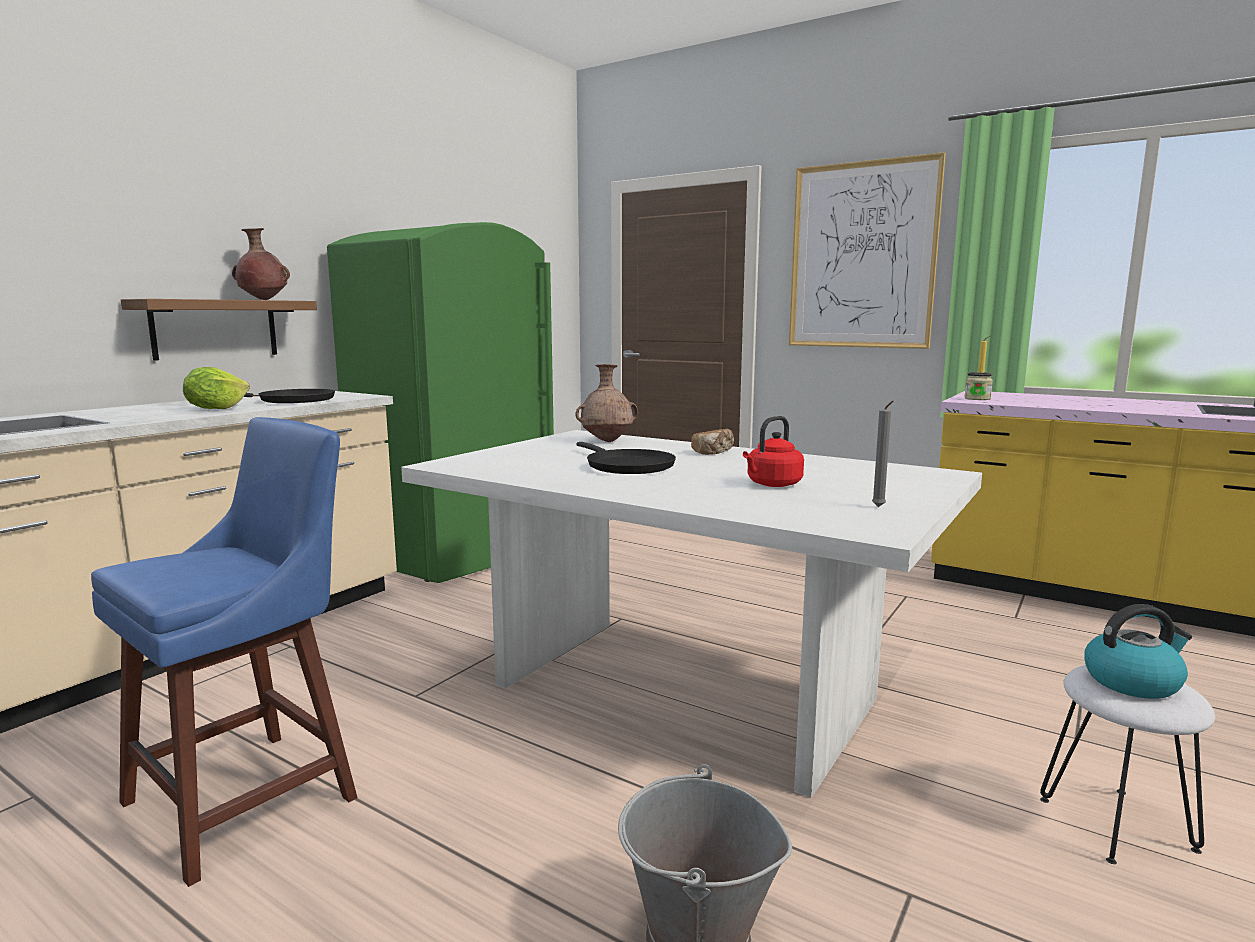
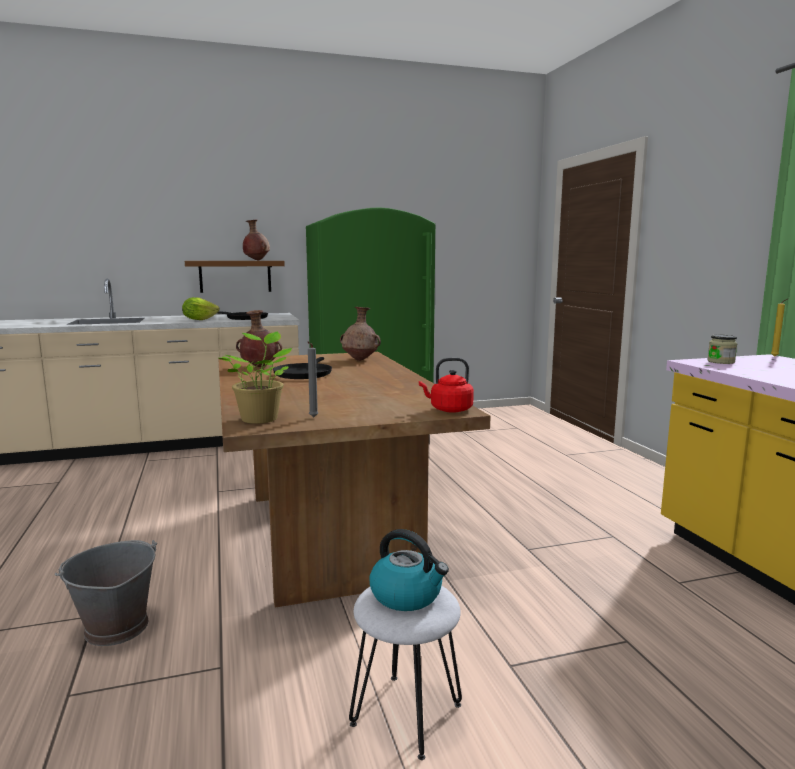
camera: 40 degrees right, 0 degrees up
blue chair [91,417,358,887] -> none
white dining table [401,430,982,798] -> brown dining table [218,352,491,608]
bread [691,429,734,455] -> none
red kettle [743,416,804,487] -> red kettle moved to [419,358,474,413]
picture [789,152,946,349] -> none
none -> potted plant [218,331,292,424]
none -> brown vase [236,310,282,367]

